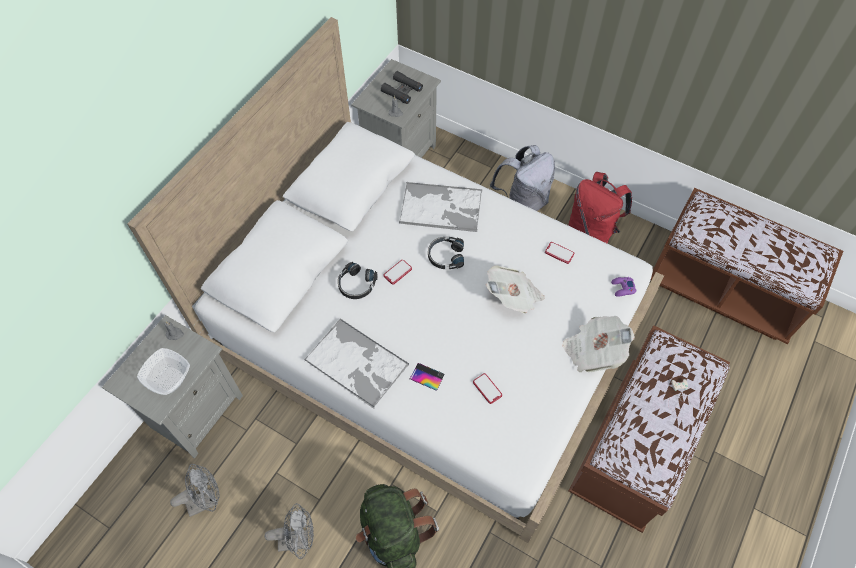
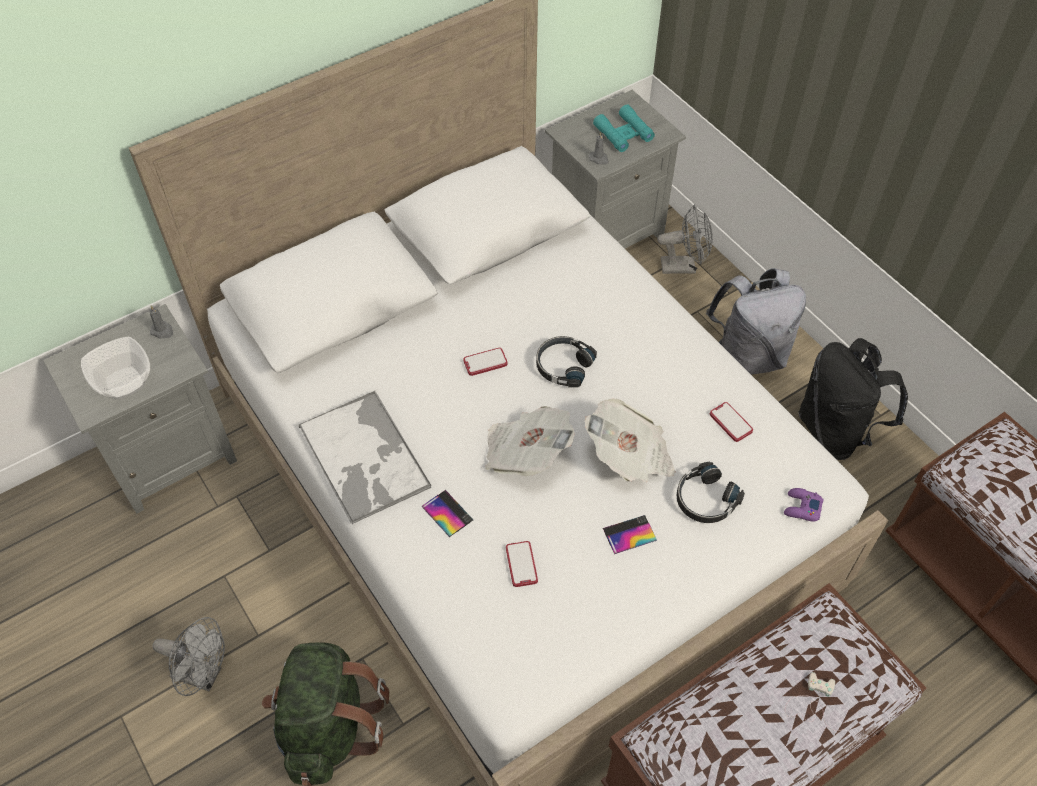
camera: 25 degrees right, 5 degrees down
grey fan [170,464,220,517] -> grey fan moved to [658,205,713,274]
black headphones [338,262,378,299] -> black headphones moved to [676,462,745,523]
black binoculars [381,71,423,104] -> turquoise binoculars [593,105,655,152]
tray [399,182,482,232] -> none
newspaper [562,316,635,372] -> newspaper moved to [485,406,575,476]
red backpack [568,172,632,243] -> black backpack [799,338,908,460]
none -> phone [603,515,657,554]

